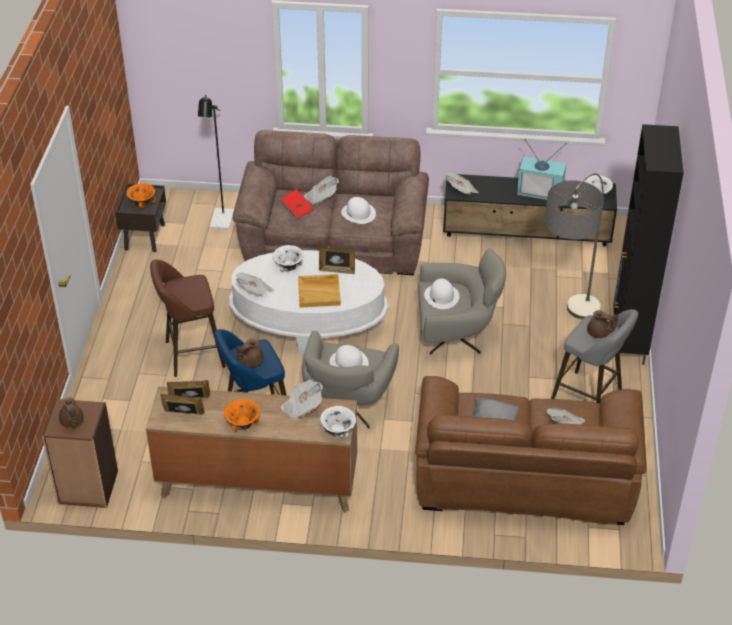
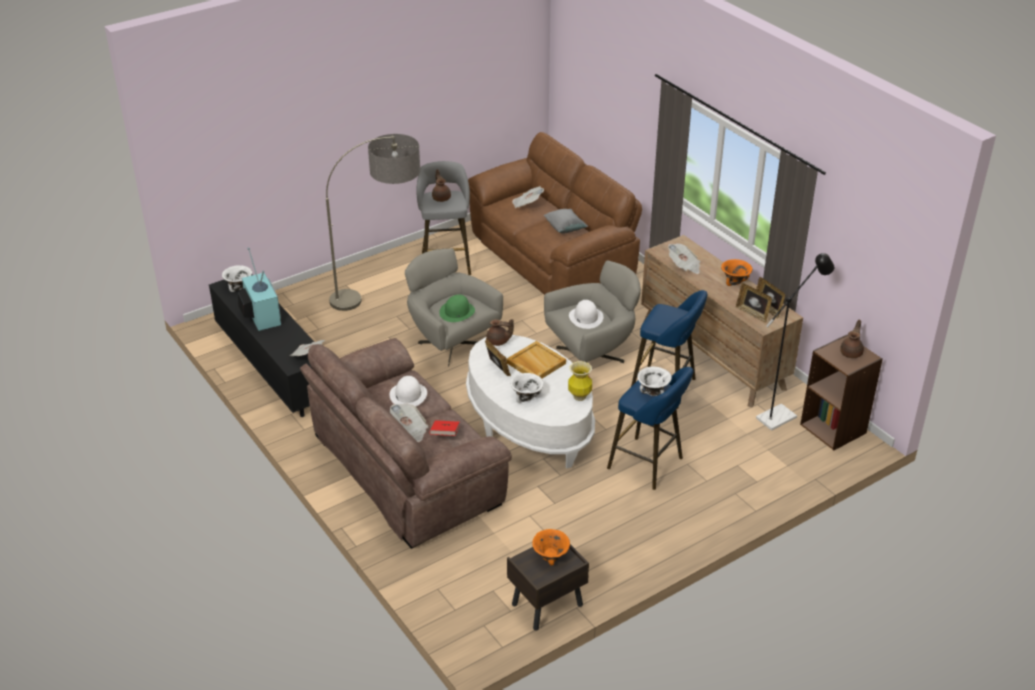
camera: 130 degrees left, 5 degrees down
brown stool [150,259,226,377] -> blue stool [607,367,693,490]
black floor lamp [198,95,234,230] -> black floor lamp moved to [756,253,834,431]
newspaper [235,273,274,295] -> vase [568,361,592,401]
brown teapot [236,339,264,367] -> brown teapot moved to [487,319,514,346]
white bowl [320,406,356,439] -> white bowl moved to [637,367,672,396]
white hat [424,278,460,309] -> green hat [439,295,475,322]
black cabinet [613,124,684,365] -> none

